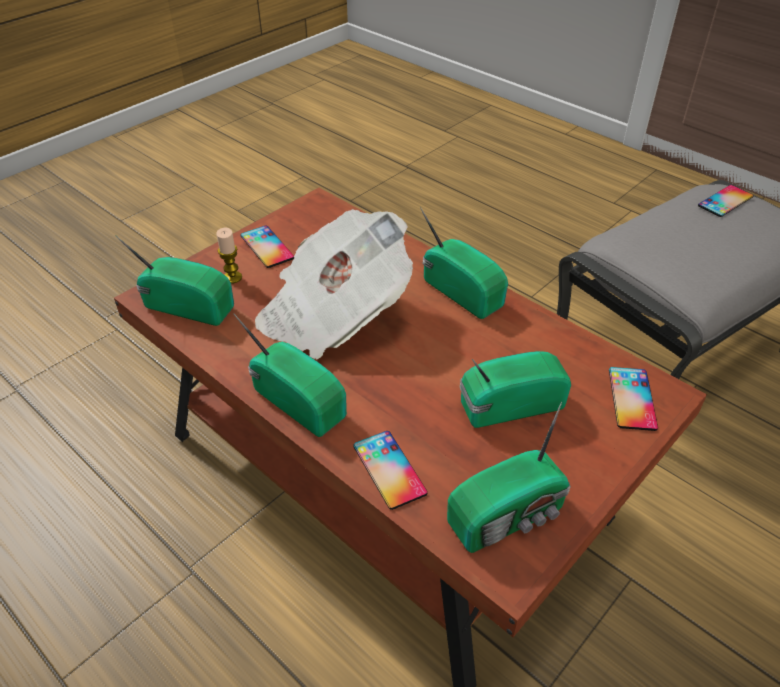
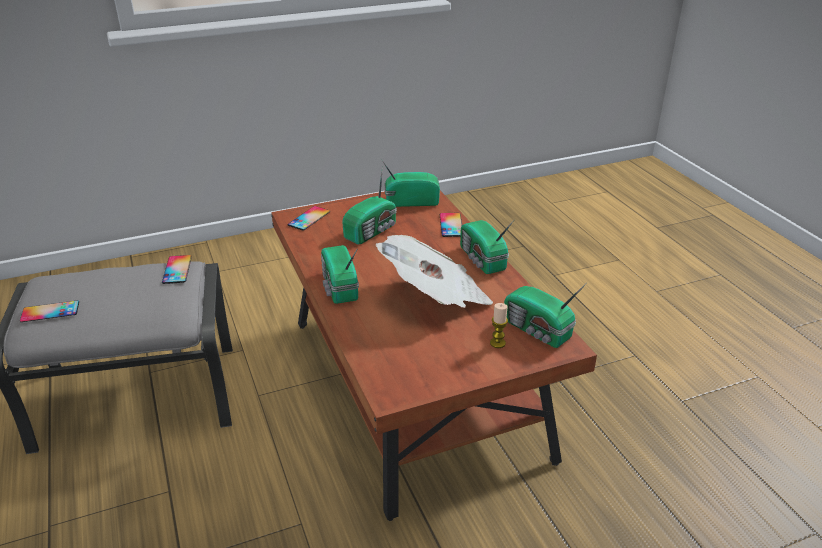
camera: 155 degrees left, 10 degrees down
phone [241,225,294,268] -> phone moved to [162,255,192,284]
radio [460,351,571,428] -> radio turned 60 degrees counterclockwise [342,167,397,244]

